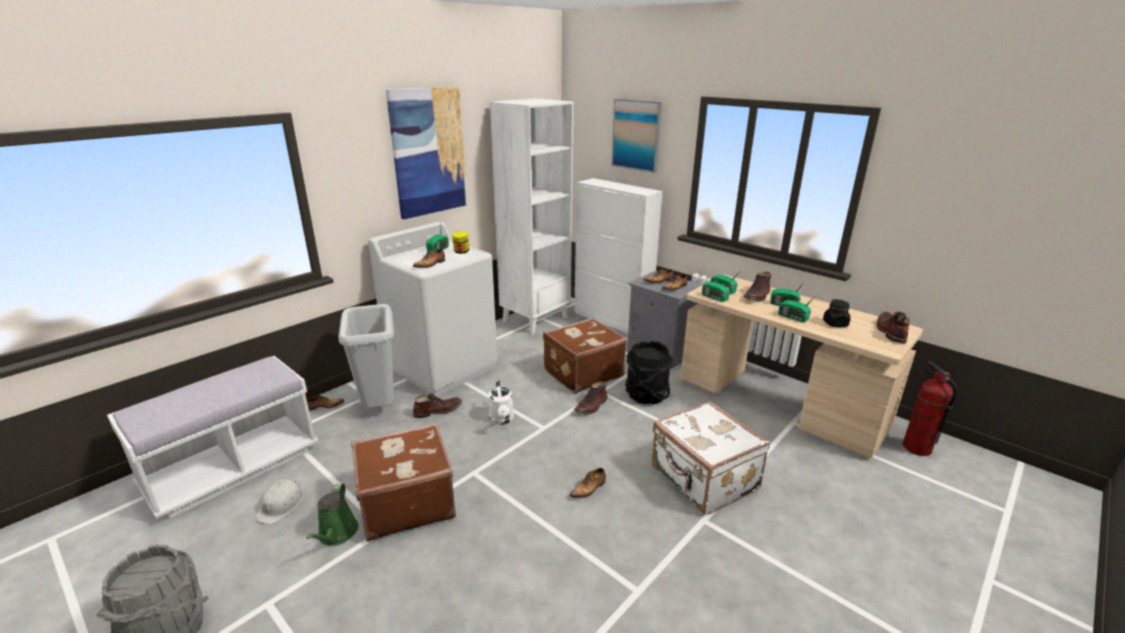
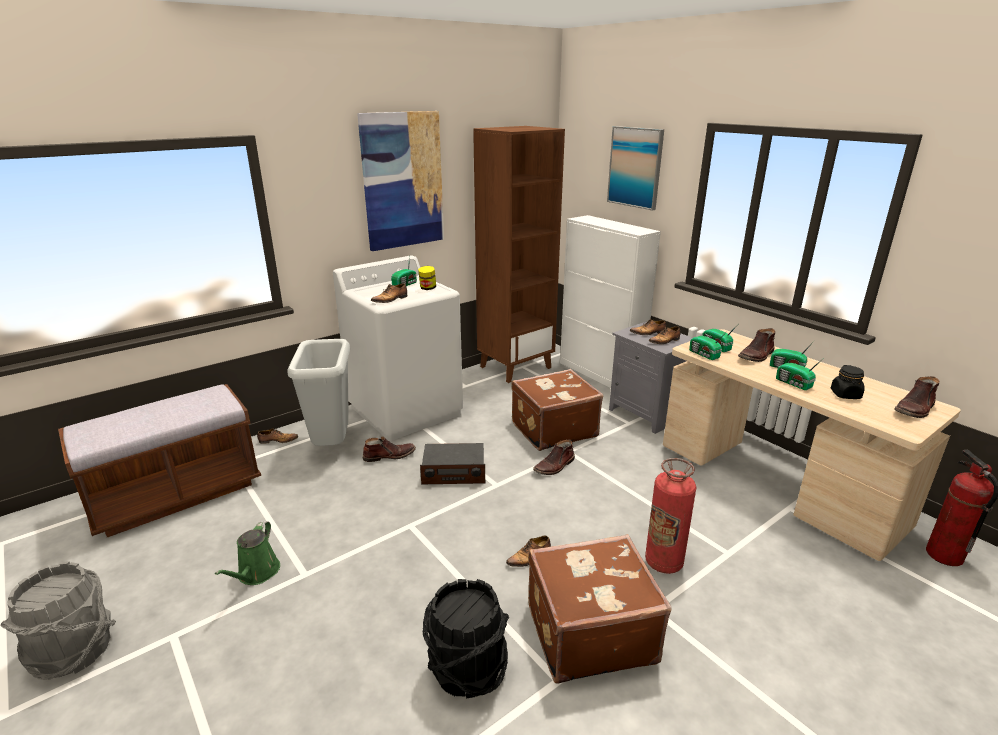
camera: 10 degrees right, 0 degrees up
white bench [107,356,318,519] -> brown bench [58,384,261,537]
white hard hat [255,480,304,525] -> none
brown suitcase [351,423,456,541] -> brown suitcase moved to [528,534,672,684]
white watering can [488,380,514,425] -> radio [420,443,485,484]
white bookcase [490,98,573,334] -> brown bookcase [473,126,565,383]
black bucket [625,341,673,404] -> black bucket moved to [423,579,509,699]
white suitcase [651,401,770,515] -> fire extinguisher [645,458,696,574]
brown boot [877,312,910,343] -> brown boot turned 150 degrees counterclockwise [894,376,940,418]

